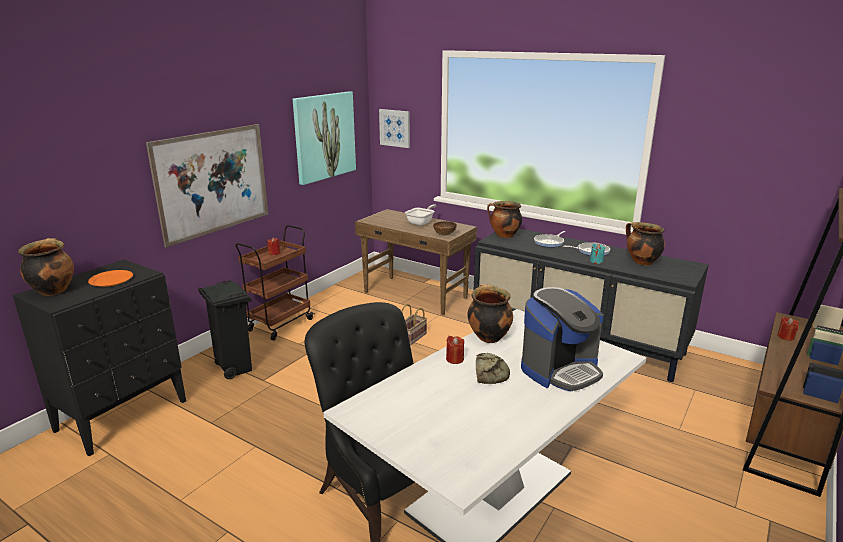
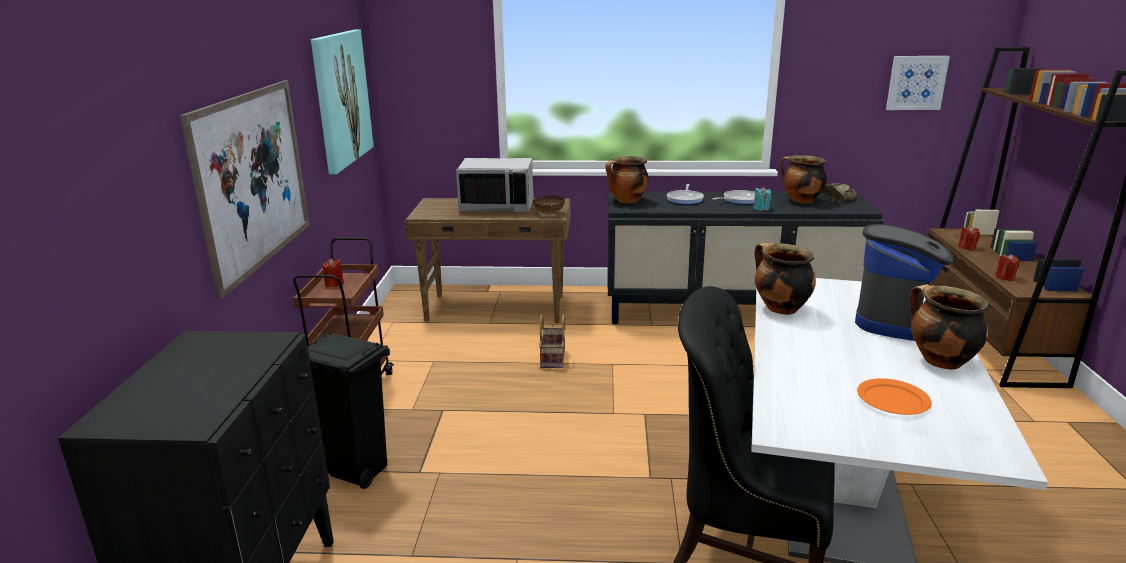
camera: 30 degrees left, 0 degrees up
cooking pot [18,238,74,296] -> cooking pot moved to [910,285,989,370]
orange plate [88,270,133,287] -> orange plate moved to [857,378,932,415]
picture [379,109,410,148] -> picture moved to [886,56,950,110]
frying pan [405,205,437,226] -> grey microwave [456,158,533,212]
red candle [446,336,464,364] -> red candle moved to [995,254,1020,281]
bread [476,353,510,384] -> bread moved to [821,183,857,202]

